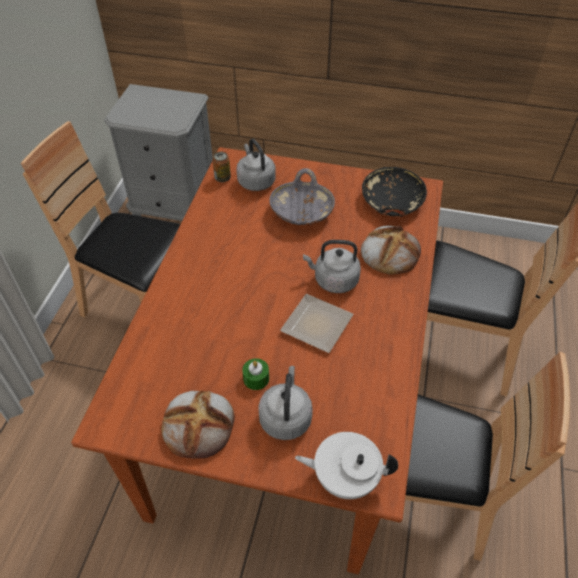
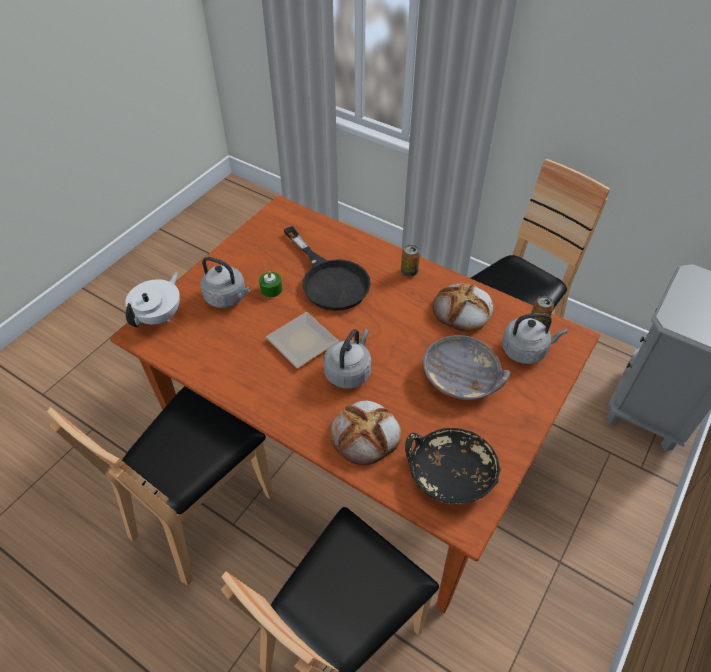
camera: 110 degrees right, 0 degrees up
bread [162,391,235,458] -> bread moved to [433,283,493,332]
none -> black frying pan [284,226,371,311]
none -> can [401,245,420,277]

